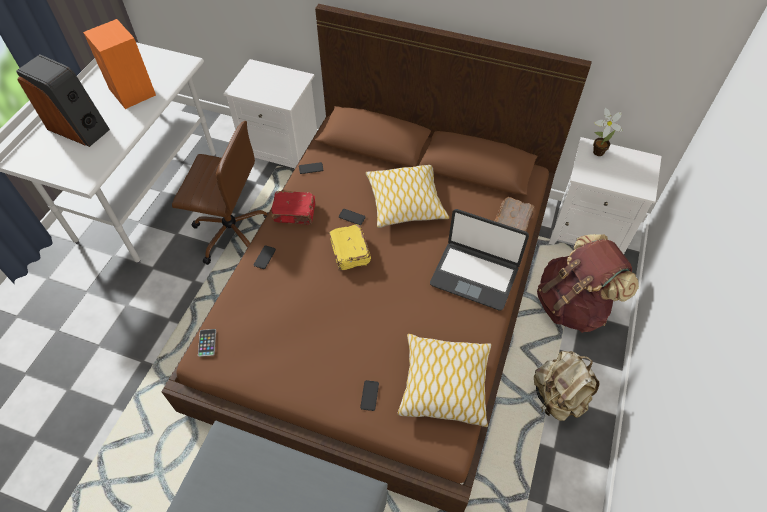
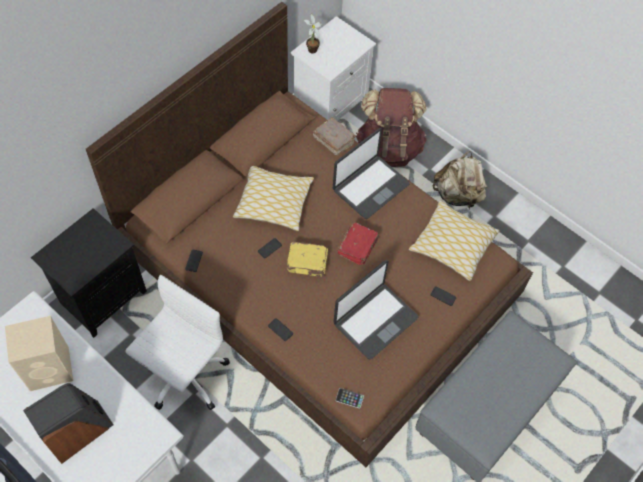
camera: 70 degrees left, 5 degrees up
orange speaker [83,19,156,109] -> beige speaker [5,316,73,391]
brown office chair [172,121,269,265] -> white office chair [125,275,230,410]
white nightstand [223,59,317,169] -> black nightstand [31,208,147,338]
red book [271,191,316,225] -> red book moved to [338,222,379,265]
none -> laptop [334,260,418,359]

